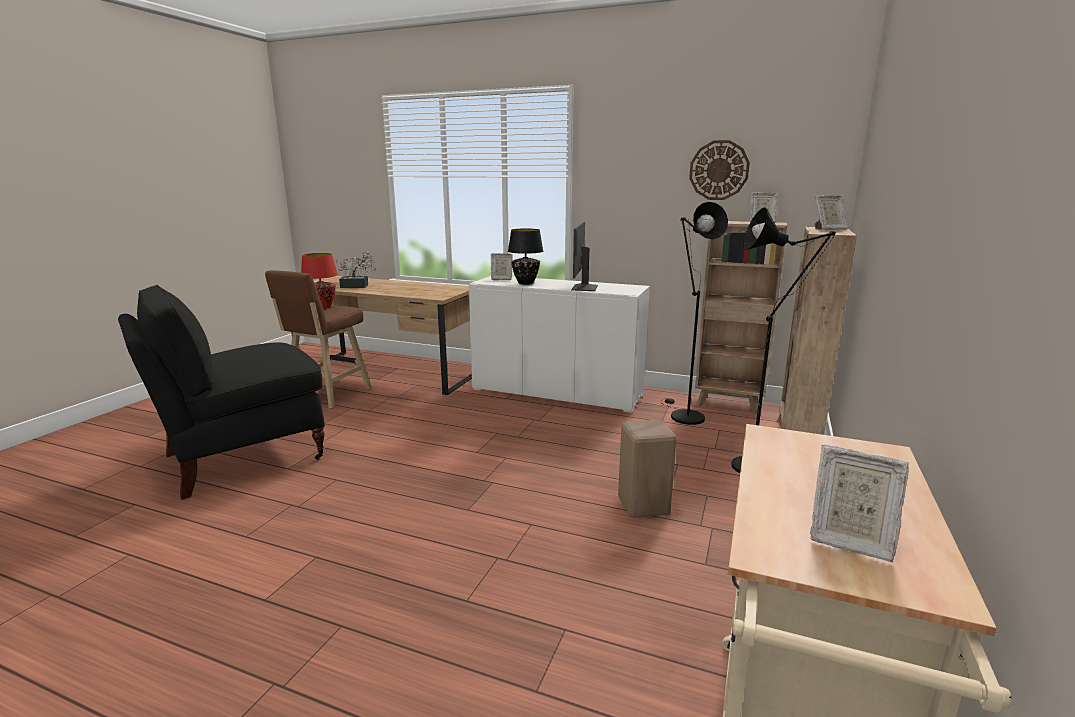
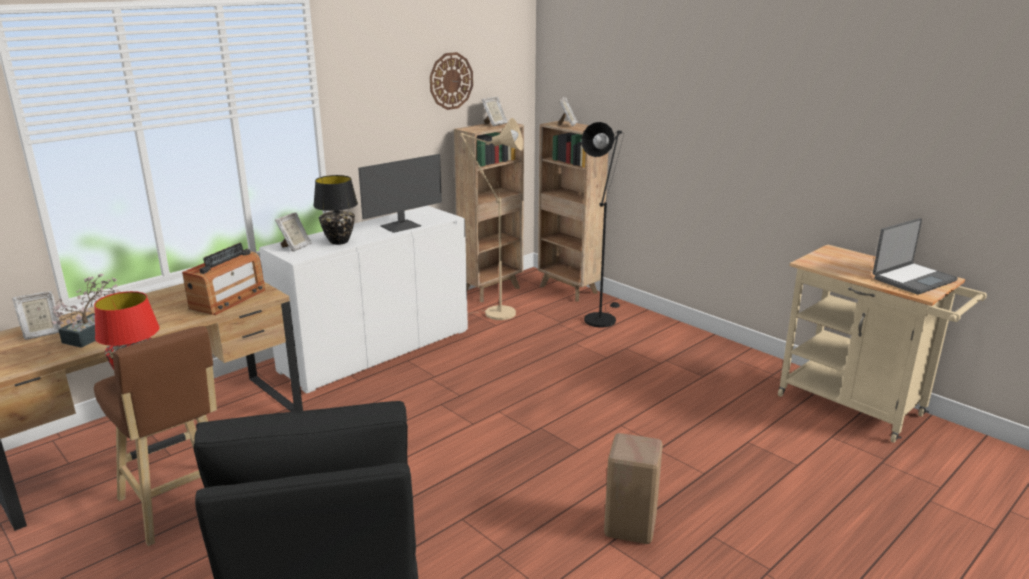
camera: 65 degrees left, 5 degrees up
monitor [571,222,598,291] -> monitor turned 75 degrees counterclockwise [358,154,442,233]
beige stool [618,419,676,518] -> beige stool moved to [604,433,663,544]
black floor lamp [661,202,728,425] -> beige floor lamp [460,118,523,320]
picture frame [810,444,909,562] -> laptop [873,218,958,295]
none -> radio [182,243,266,315]

